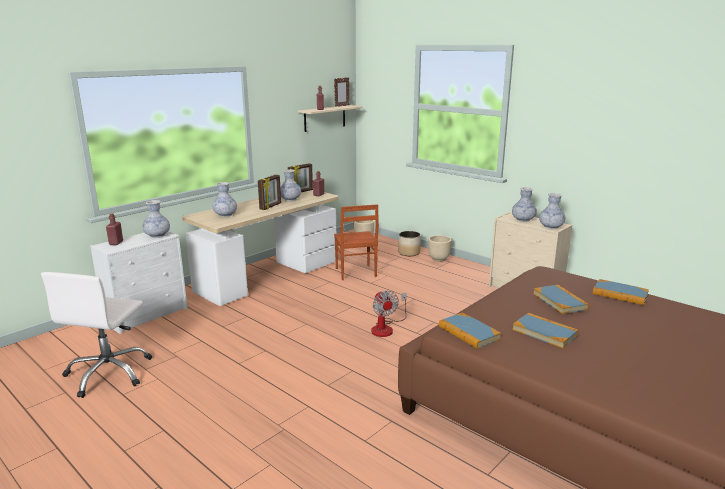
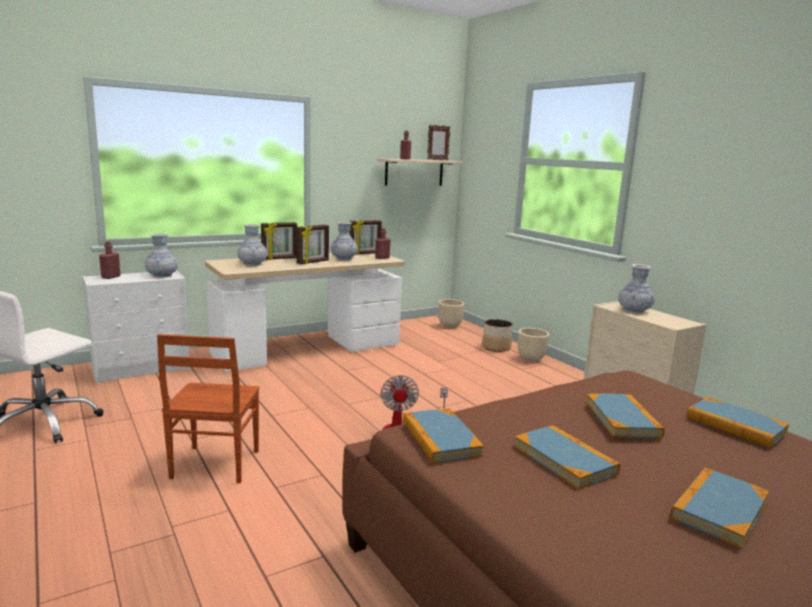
camera: 15 degrees right, 5 degrees down
brown chair [334,204,379,280] -> brown chair moved to [157,334,260,483]
vase [539,193,565,229] -> none
none -> picture frame [261,222,297,260]
none -> book [670,468,770,549]

